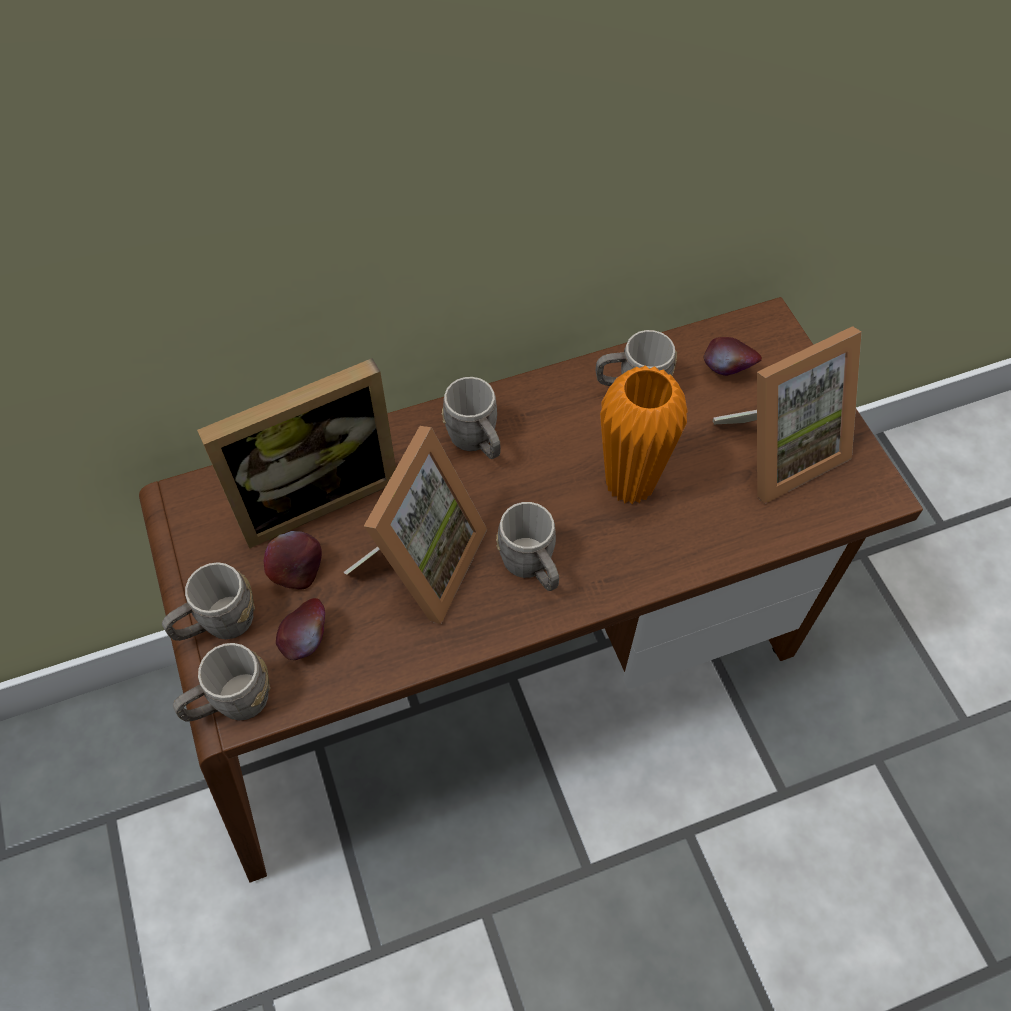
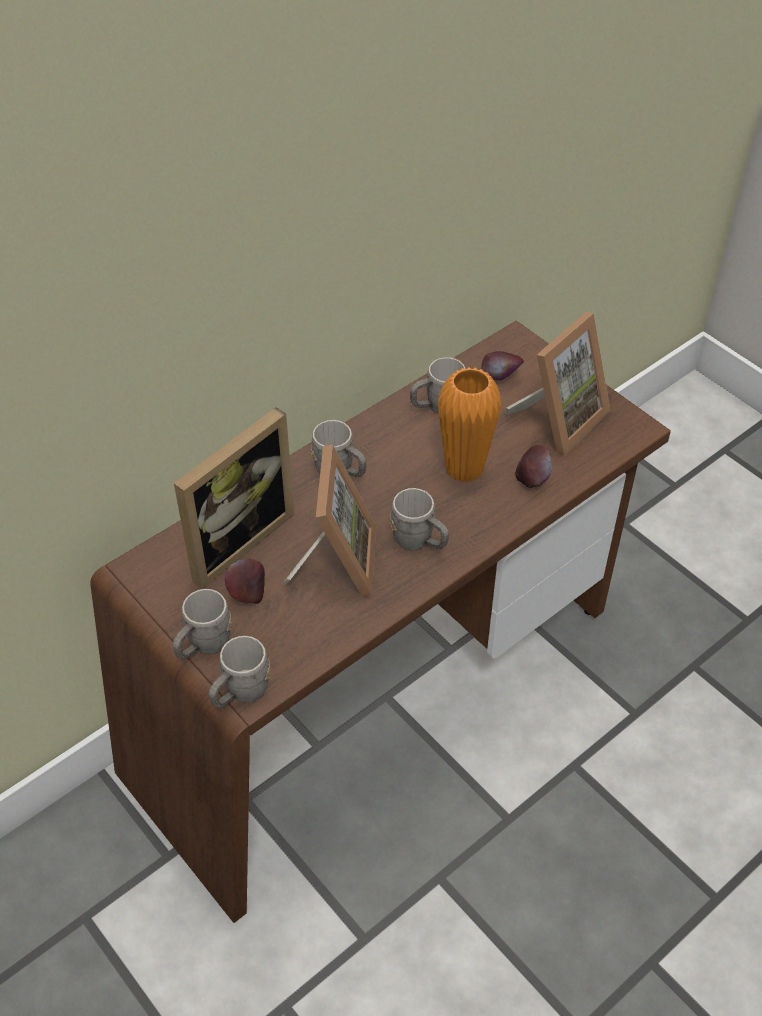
camera: 20 degrees left, 10 degrees down
apple [276,598,325,660] -> apple moved to [515,445,552,488]

